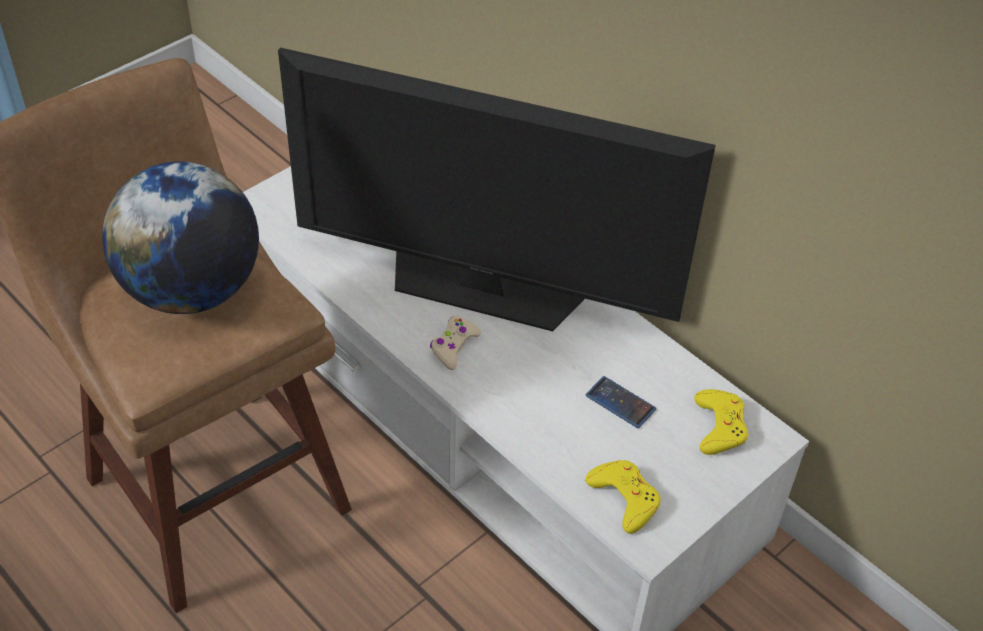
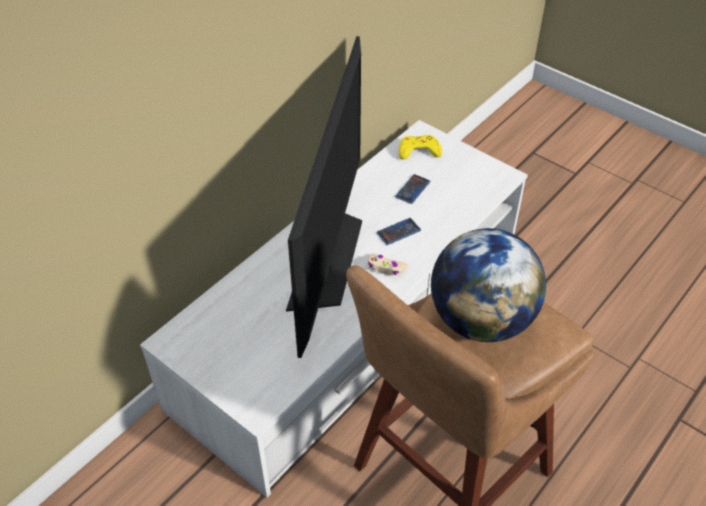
camera: 95 degrees left, 0 degrees up
yellow game controller [585,460,661,534] -> none
none -> phone [376,218,421,245]

